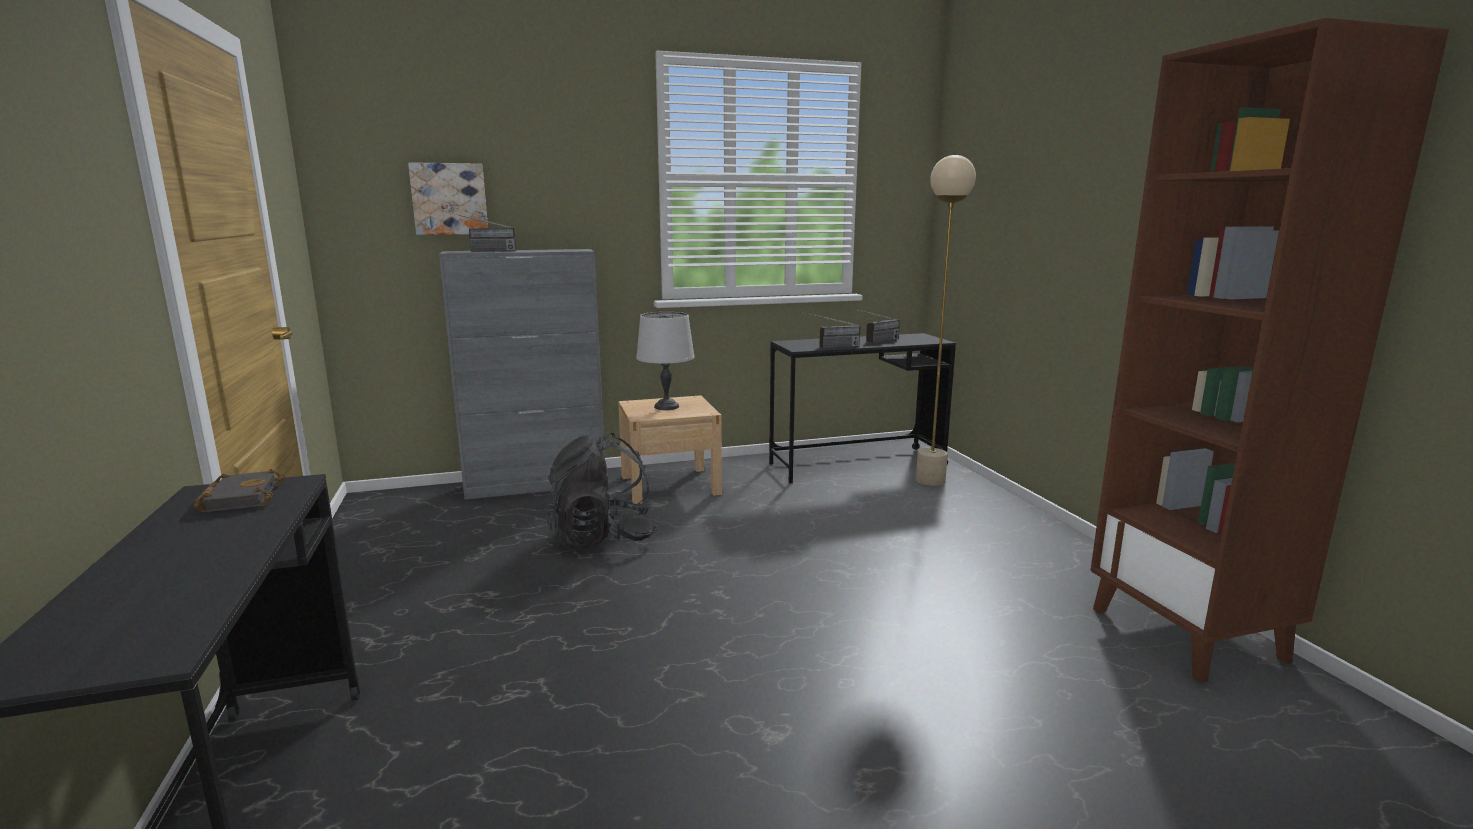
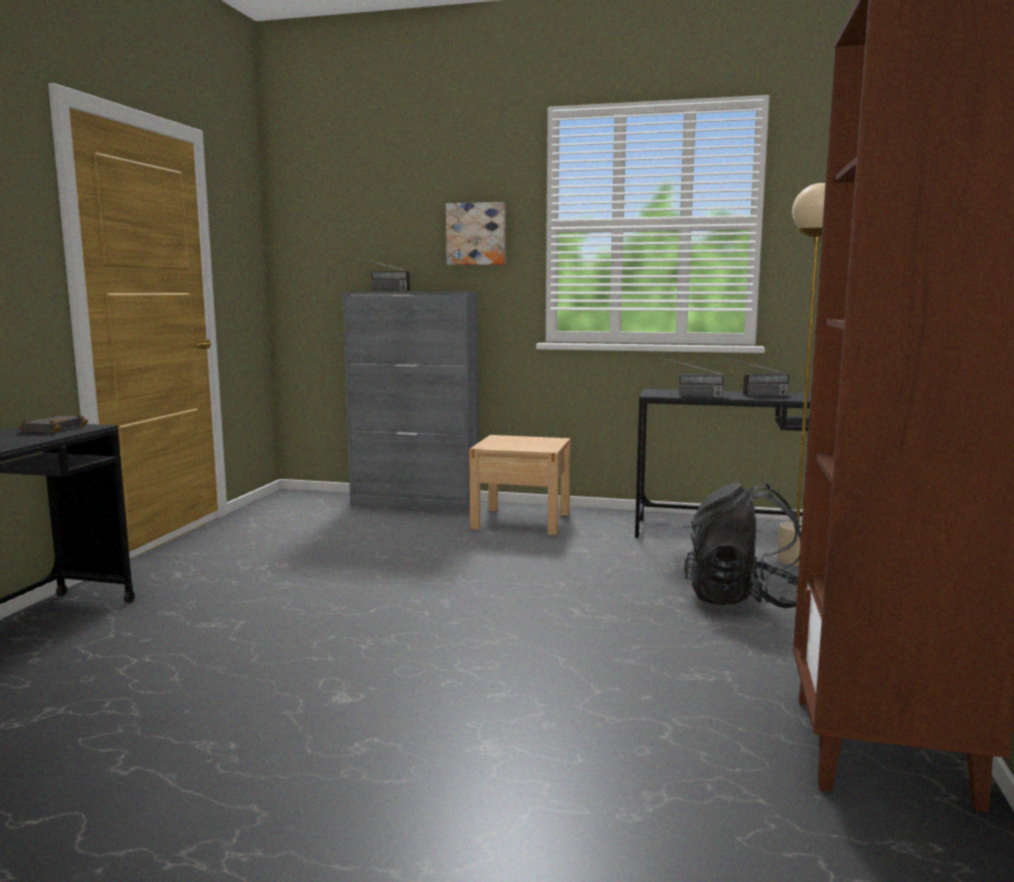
camera: 30 degrees right, 5 degrees down
picture [408,162,488,235] -> picture moved to [446,202,506,265]
black backpack [547,433,658,548] -> black backpack moved to [684,483,801,609]
grey table lamp [636,312,695,410] -> none

